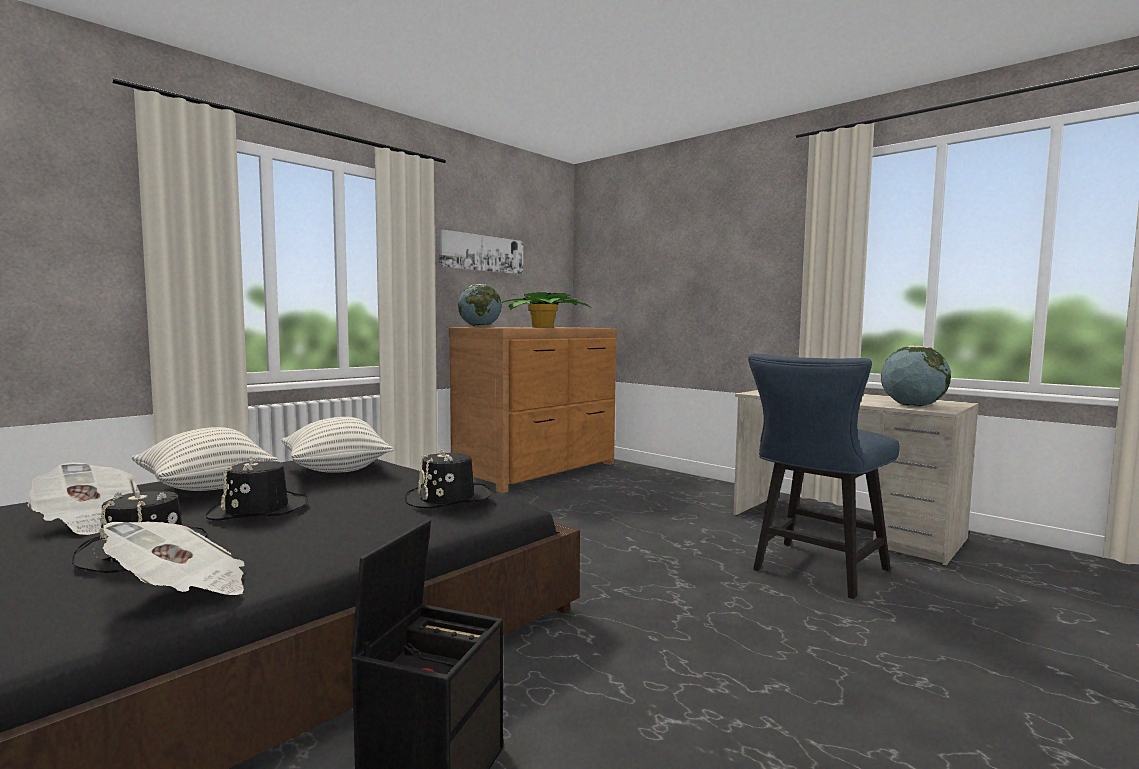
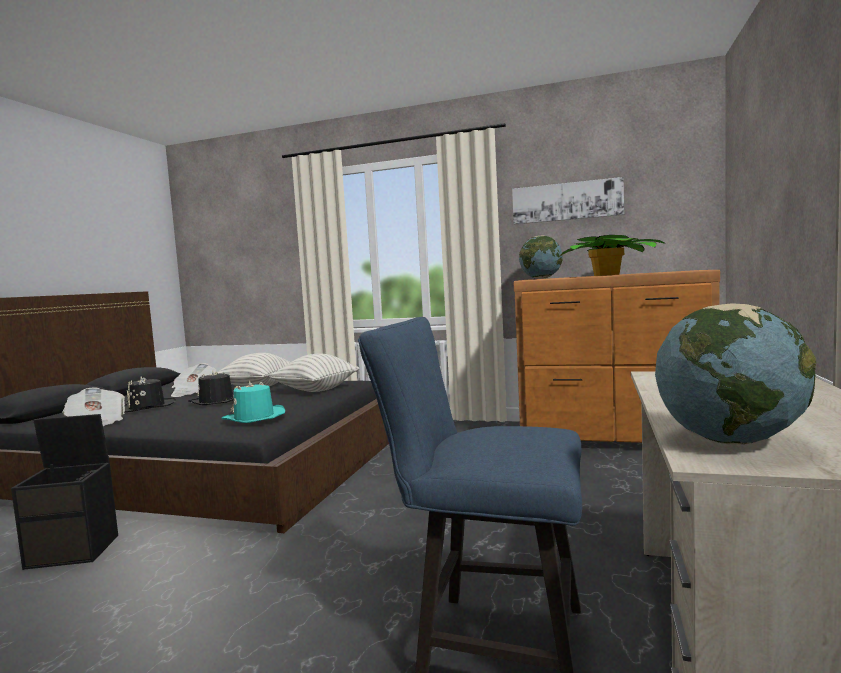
camera: 65 degrees right, 0 degrees up
black hat [405,447,491,508] -> turquoise hat [221,381,285,423]

